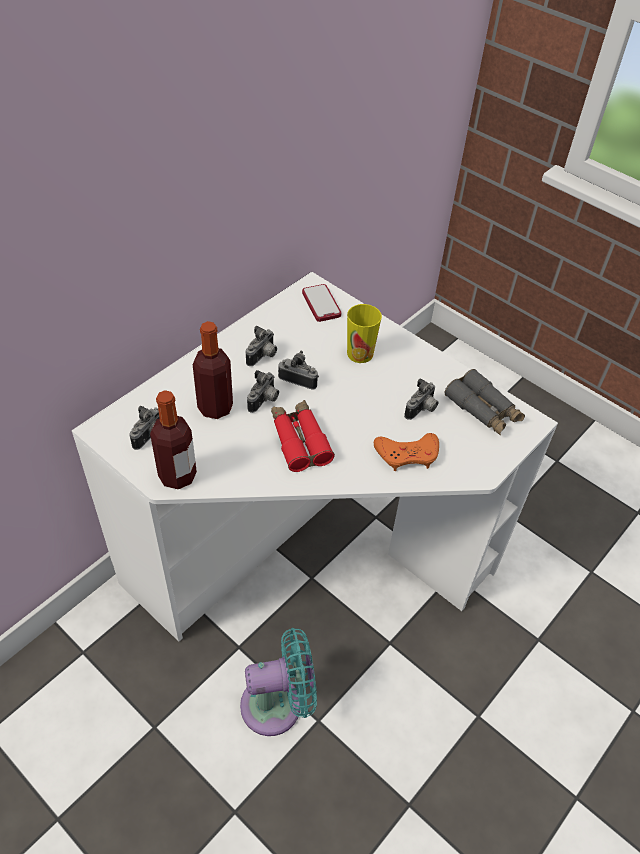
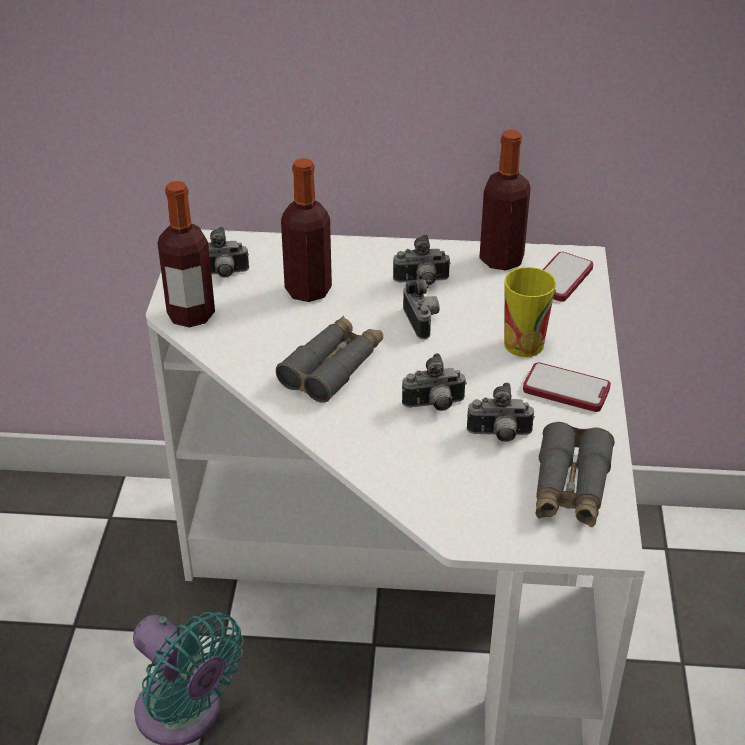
camera: 55 degrees right, 10 degrees down
camera [247,370,279,413] -> camera moved to [402,353,467,411]
red binoculars [271,400,335,472] -> grey binoculars [276,316,383,403]
orange game controller [374,433,439,471] -> none
none -> bottle [479,130,531,270]
none -> phone [523,362,611,412]

